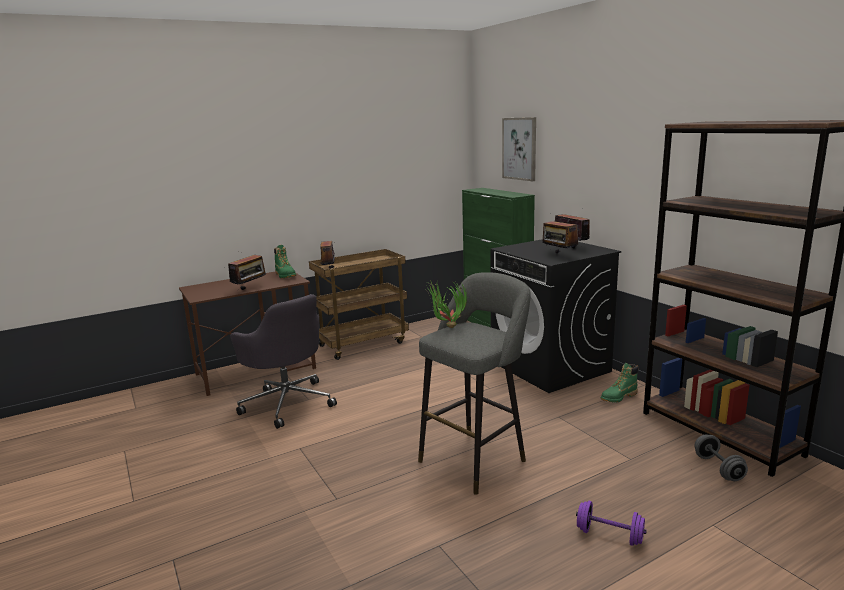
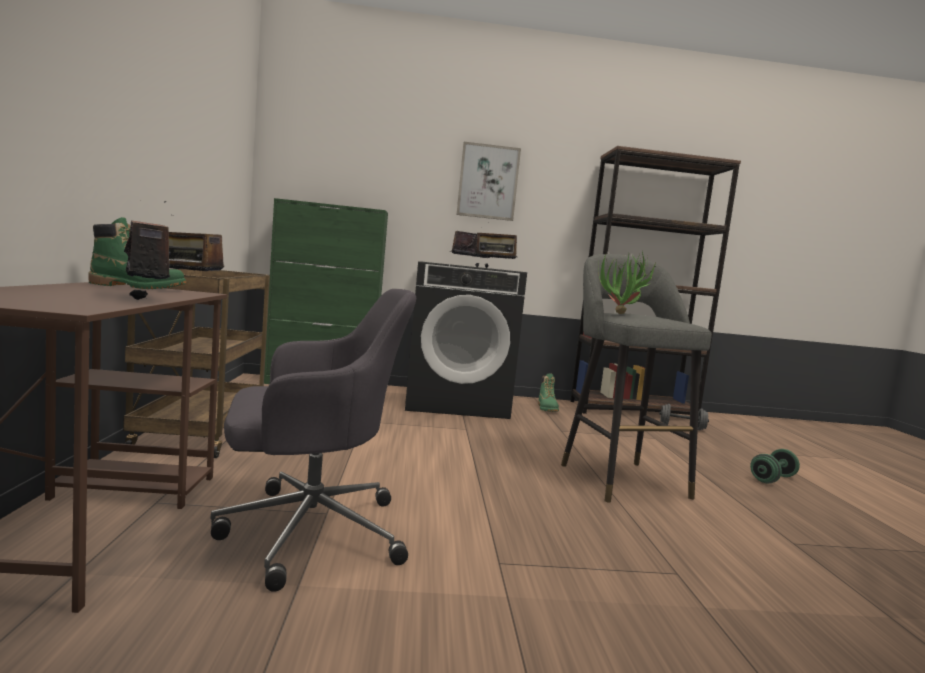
camera: 65 degrees left, 10 degrees down
picture [502,117,536,181] -> picture moved to [456,142,521,221]
purple dumbbell [576,501,647,546] -> green dumbbell [750,449,800,484]

